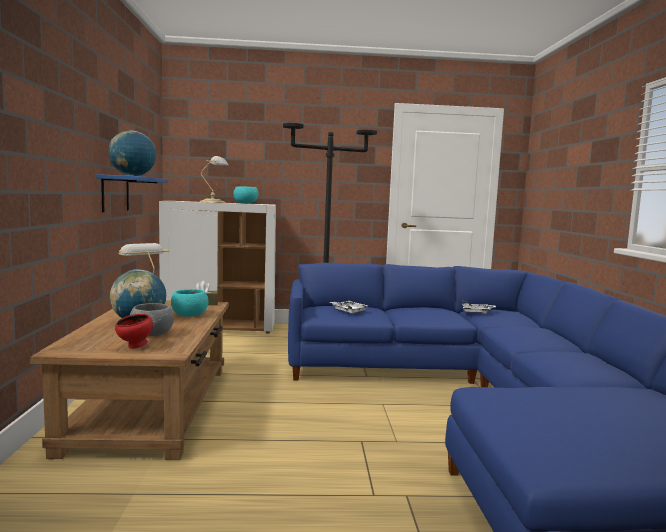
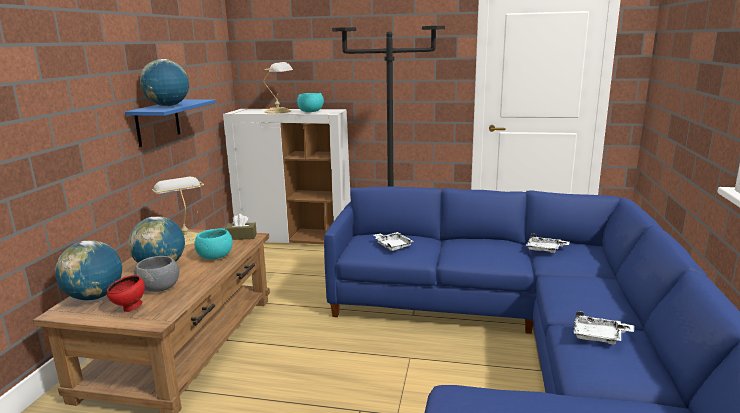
camera: 15 degrees right, 10 degrees up
none -> globe [55,240,122,301]
none -> white tray [573,311,634,345]

